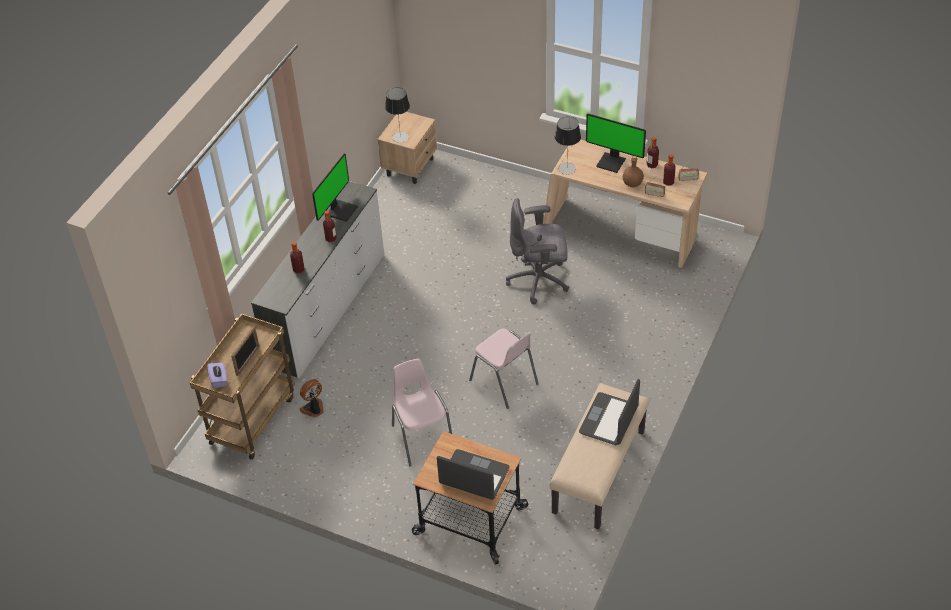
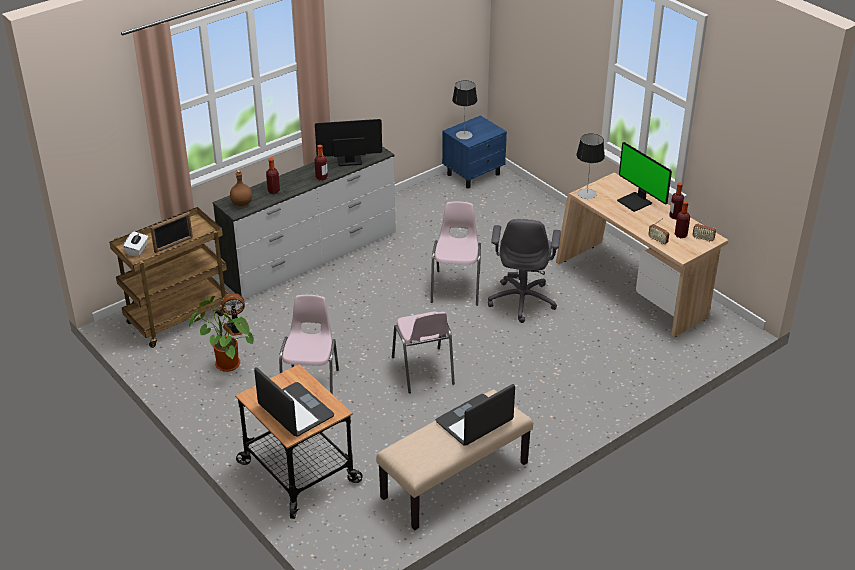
camera: 25 degrees right, 10 degrees down
purple tissue box [207,363,227,389] -> white tissue box [124,231,148,257]
monitor [312,154,358,222] -> monitor turned 150 degrees counterclockwise [315,119,382,166]
beige nightstand [378,112,437,184] -> blue nightstand [442,115,507,189]
grey office chair [506,198,569,304] -> grey office chair turned 105 degrees counterclockwise [488,219,561,323]
brown bottle [623,156,644,187] -> brown bottle moved to [230,170,252,206]
none -> potted plant [189,296,254,372]
none -> pink chair [431,201,481,306]

